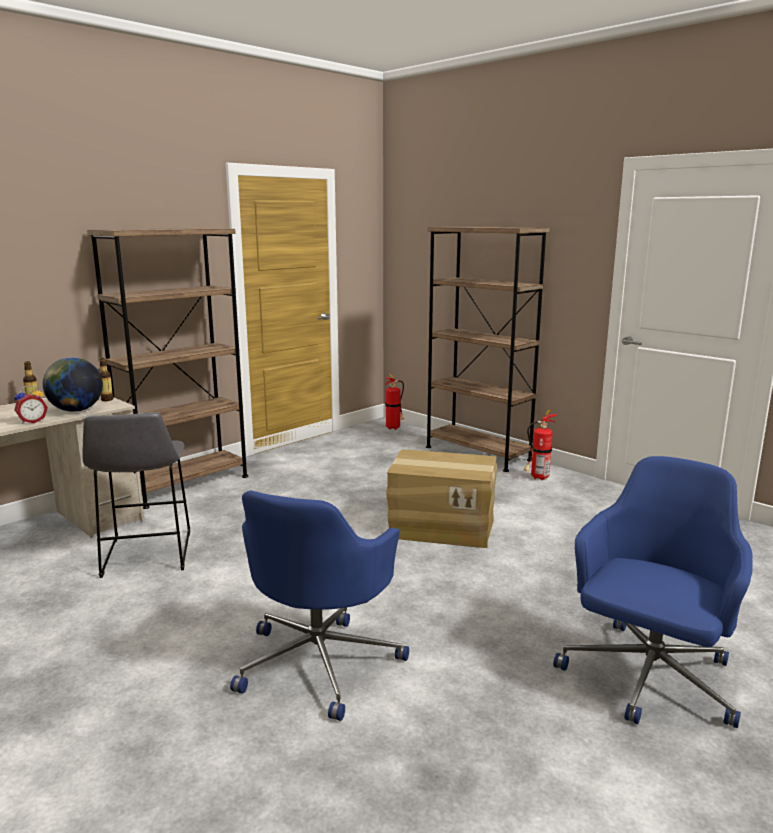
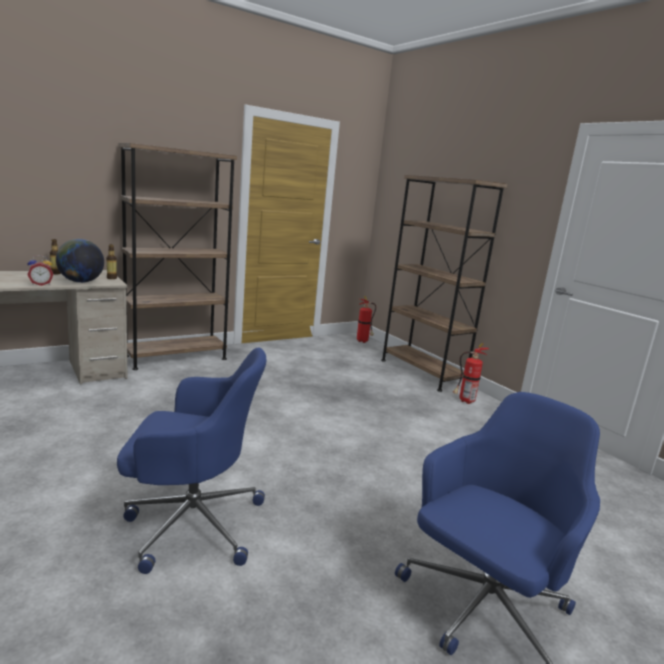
camera: 10 degrees right, 0 degrees up
grey stool [83,412,190,578] -> none
blue office chair [230,491,409,721] -> blue office chair turned 120 degrees counterclockwise [117,348,266,574]
cardboard box [386,450,497,548] -> none

